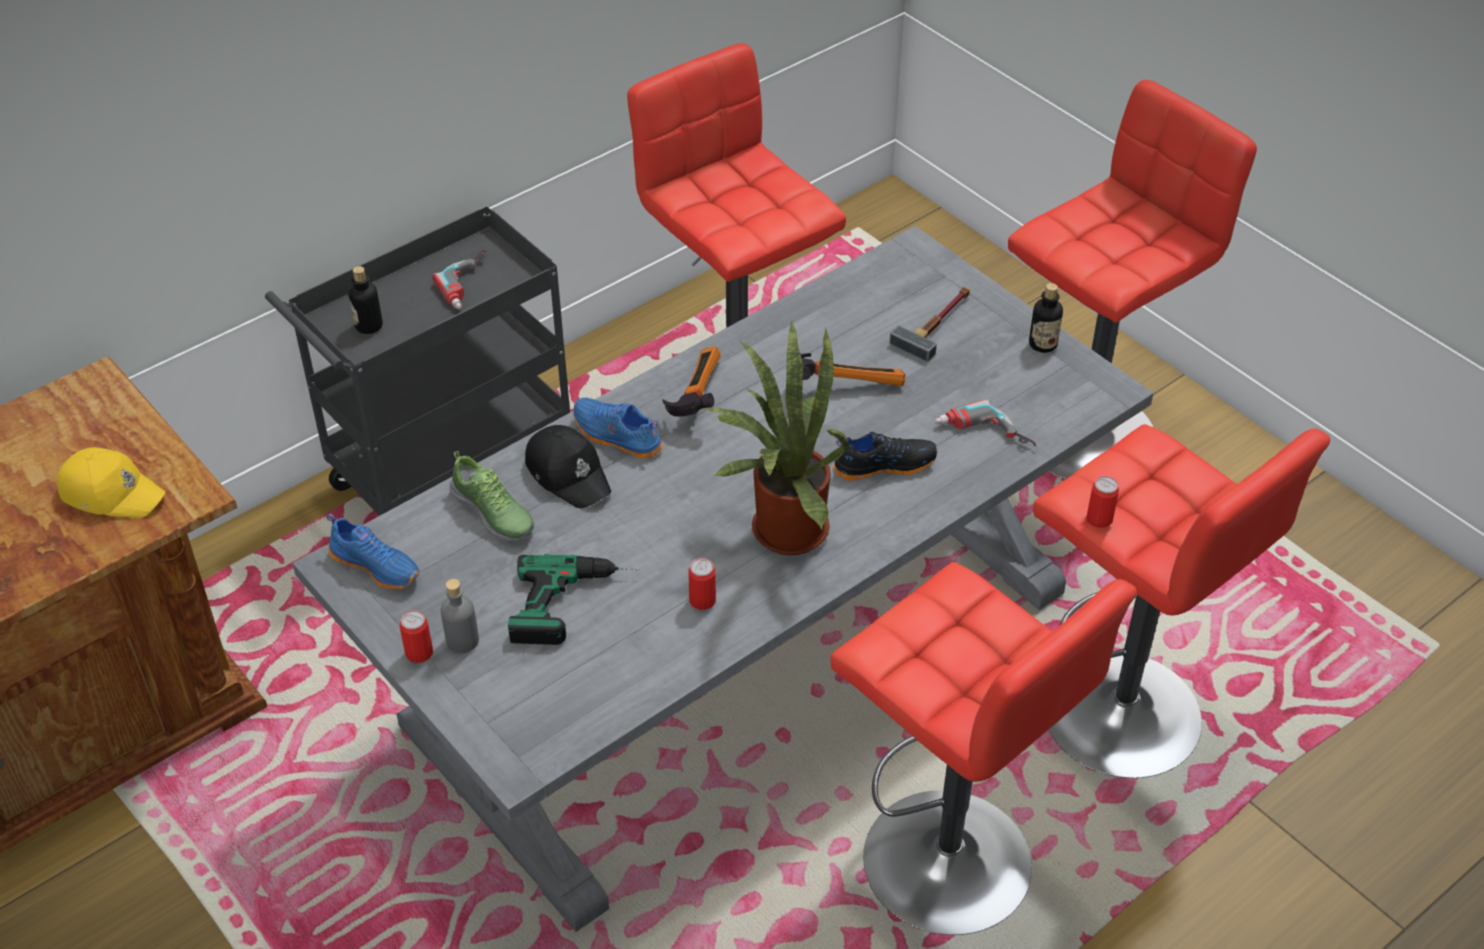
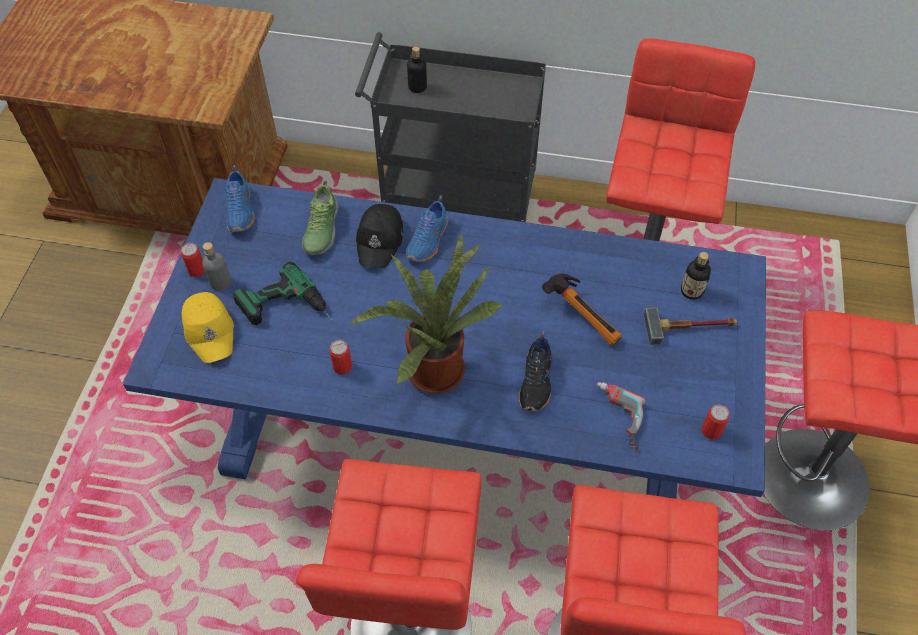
camera: 50 degrees right, 10 degrees up
yellow cap [57,447,165,518] -> yellow cap moved to [182,292,234,363]
grey dining table [292,226,1153,932] -> blue dining table [123,178,766,499]
power drill [433,249,487,309] -> none
blue shoe [573,398,663,459] -> blue shoe turned 150 degrees counterclockwise [405,195,448,262]
hammer [662,346,721,417] -> none
black shoe [833,432,937,481] -> black shoe turned 60 degrees clockwise [519,331,551,411]
bottle [1029,283,1063,353] -> bottle moved to [681,252,711,300]
can [1086,476,1119,528] -> can moved to [702,405,729,439]

